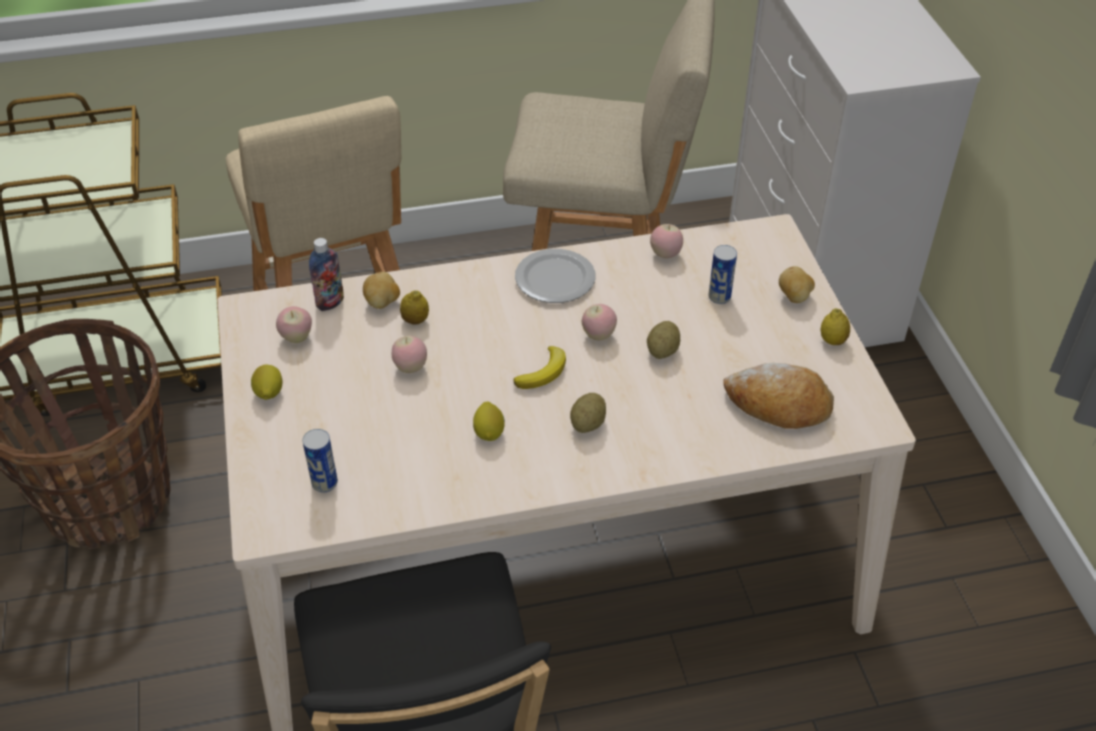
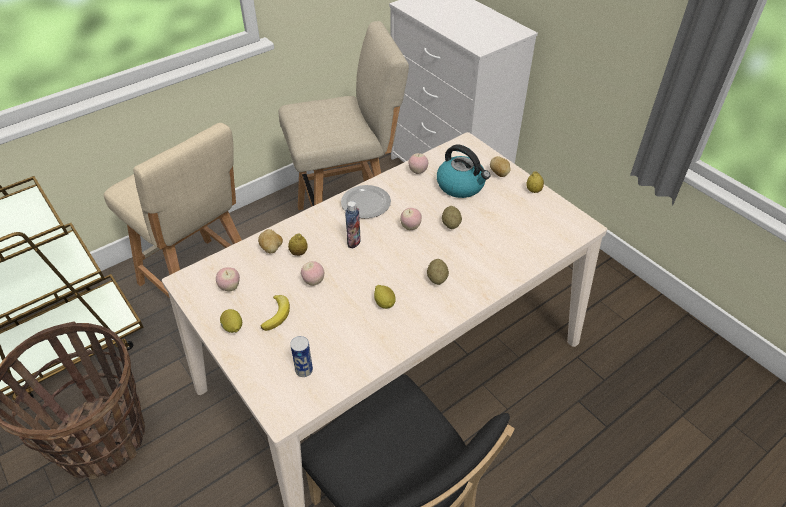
camera: 25 degrees left, 0 degrees up
bottle [309,238,344,311] -> bottle moved to [345,201,361,249]
banana [513,346,566,389] -> banana moved to [261,295,290,331]
can [708,245,737,304] -> kettle [437,145,490,198]
bread [723,363,834,429] -> none

